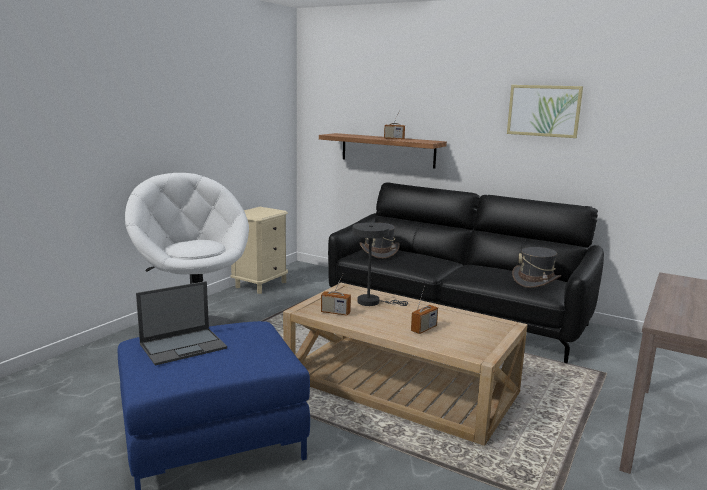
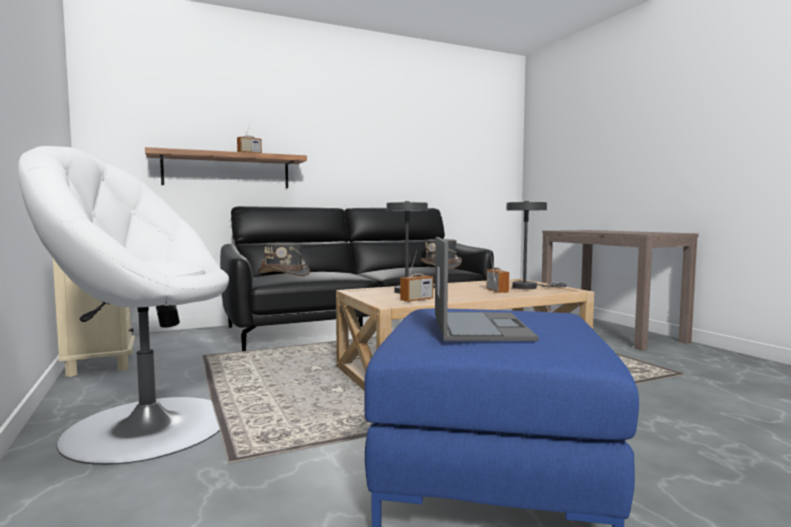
camera: 55 degrees left, 10 degrees down
picture [507,85,583,138] -> none
none -> grey table lamp [506,201,567,289]

